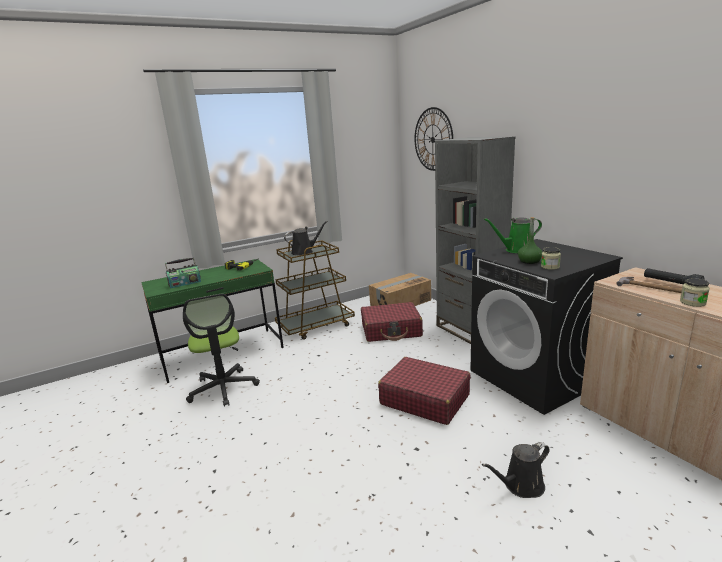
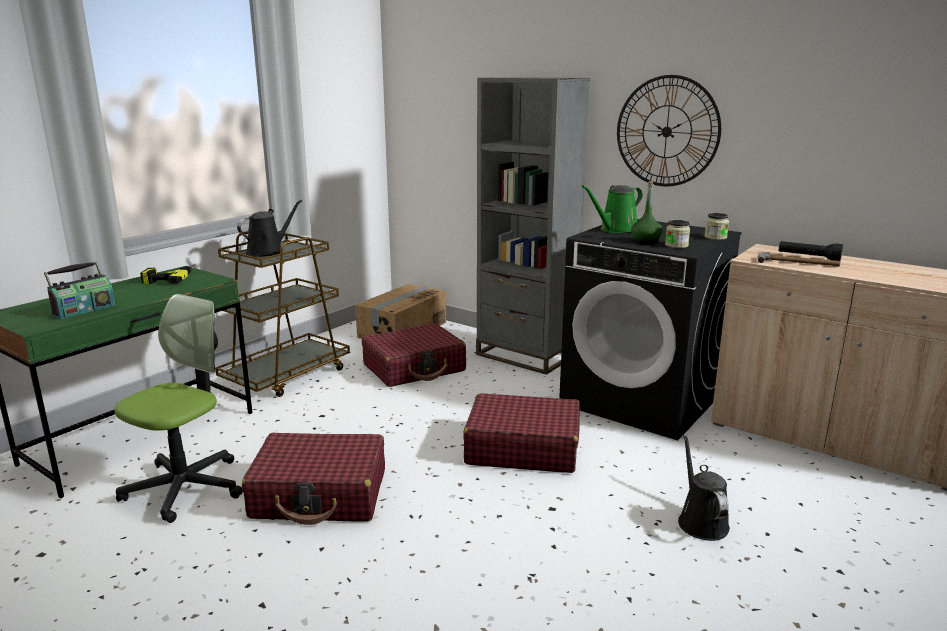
camera: 25 degrees left, 0 degrees up
office chair [183,293,260,407] -> office chair turned 105 degrees counterclockwise [114,294,243,523]
wall clock [414,107,453,171] -> wall clock moved to [617,75,721,187]
black watering can [482,442,550,498] -> black watering can turned 135 degrees clockwise [678,434,730,541]
jar [680,278,710,307] -> jar moved to [705,213,729,240]
none -> red suitcase [242,433,385,525]

